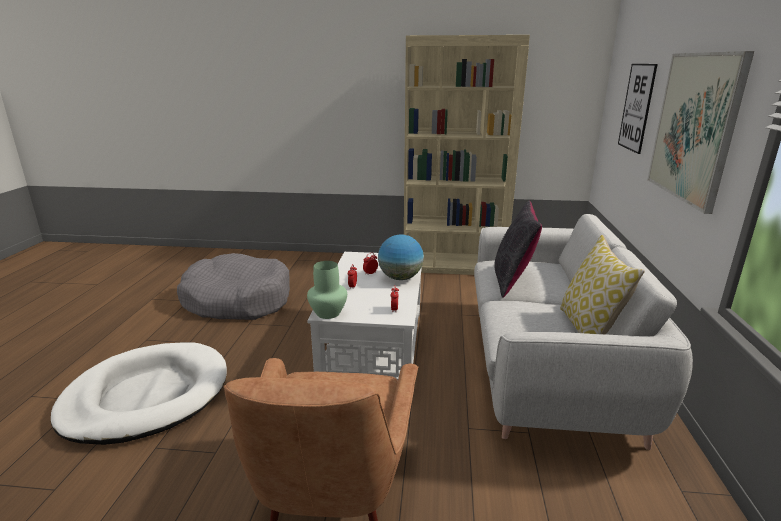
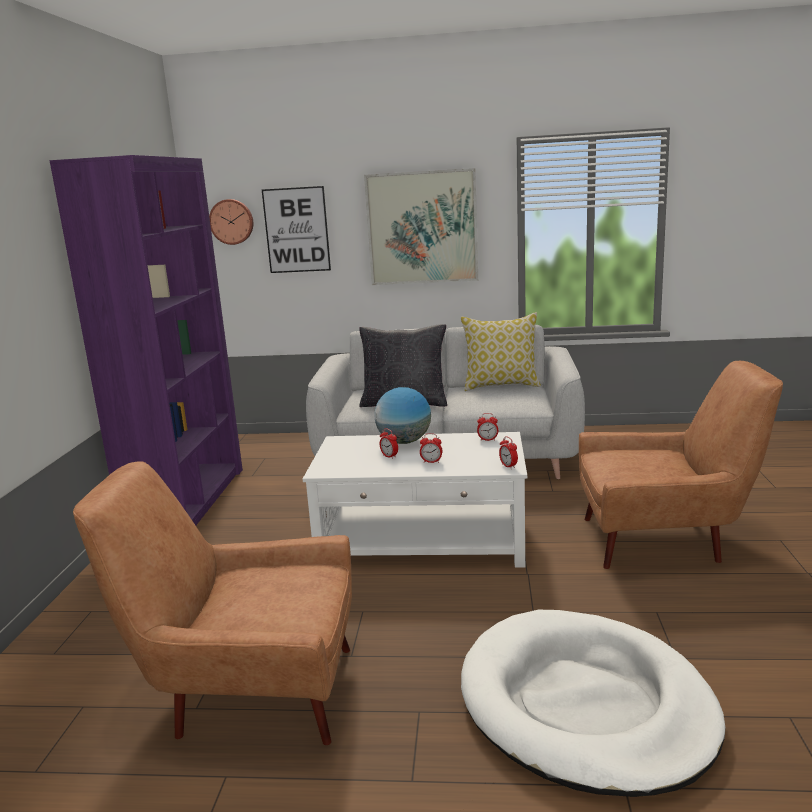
camera: 90 degrees left, 5 degrees down
grey dog bed [177,253,290,320] -> brown armchair [73,461,352,745]
green vase [307,261,347,319] -> alarm clock [499,436,518,469]
beige bookcase [404,35,530,275] -> purple bookcase [49,155,243,525]
none -> wall clock [209,199,253,245]

